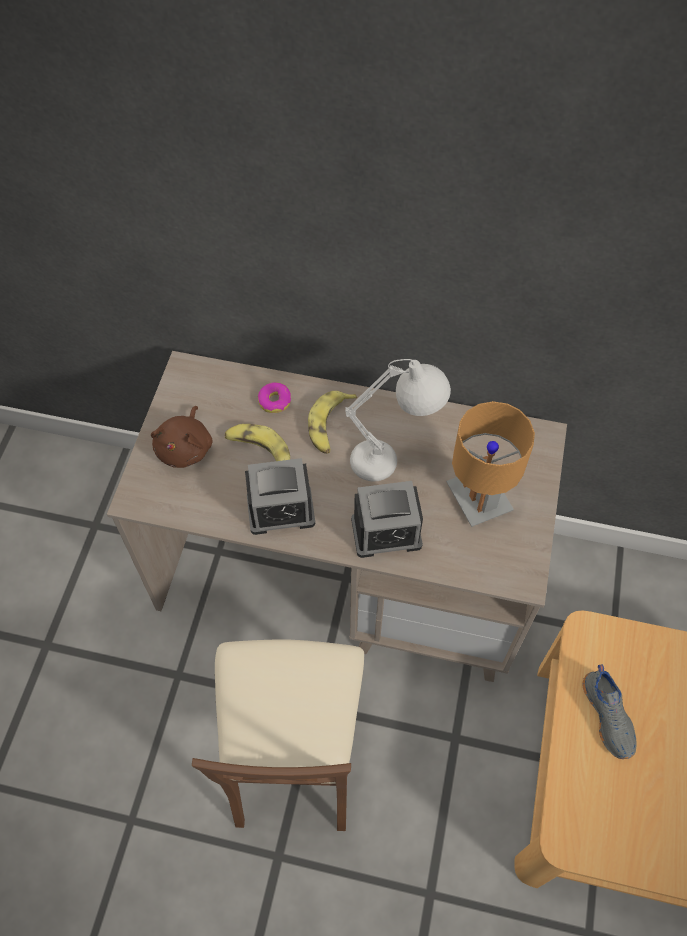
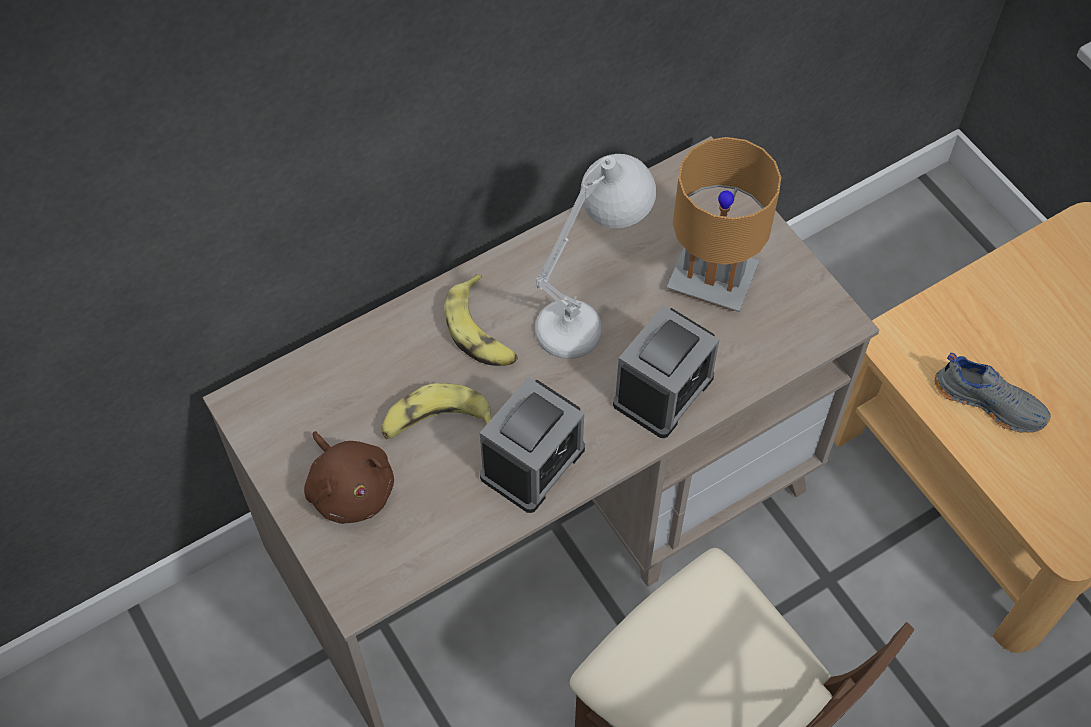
camera: 45 degrees left, 0 degrees up
donut [258,382,291,413] -> none

